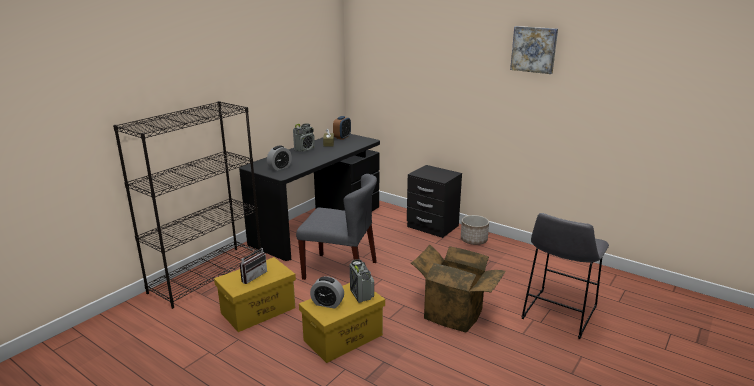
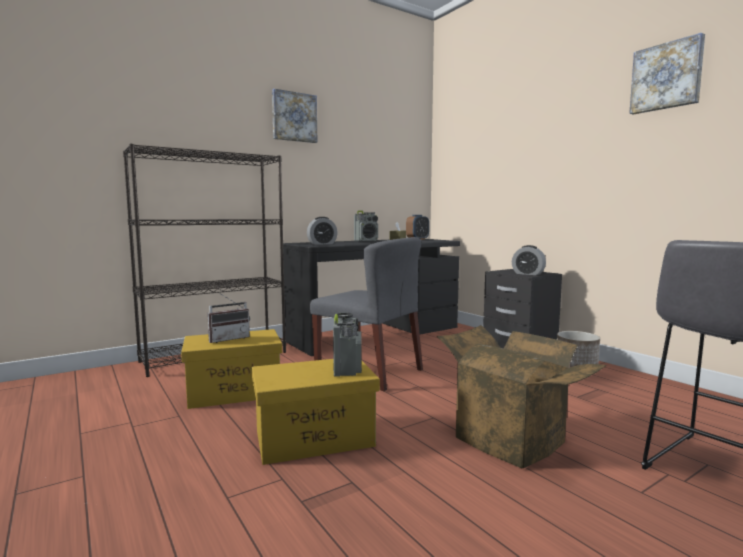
camera: 20 degrees right, 15 degrees down
alarm clock [310,276,344,309] -> alarm clock moved to [512,245,546,275]
none -> picture [272,89,317,143]

